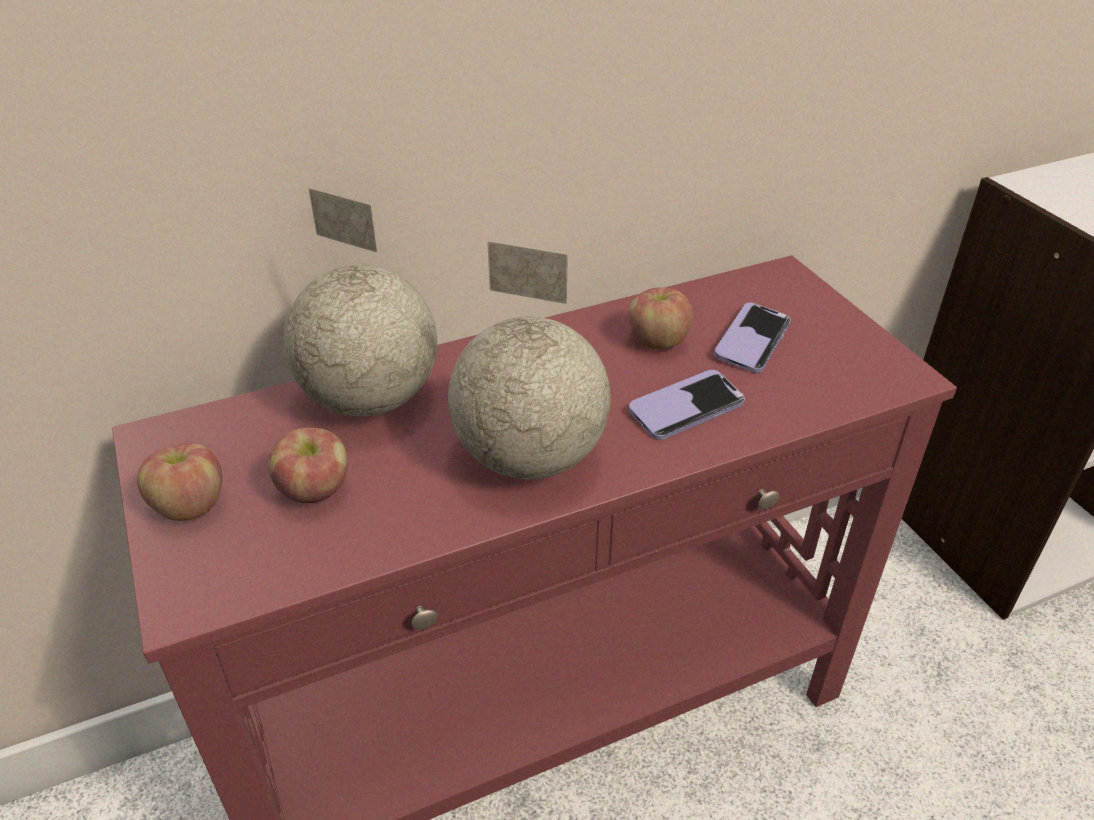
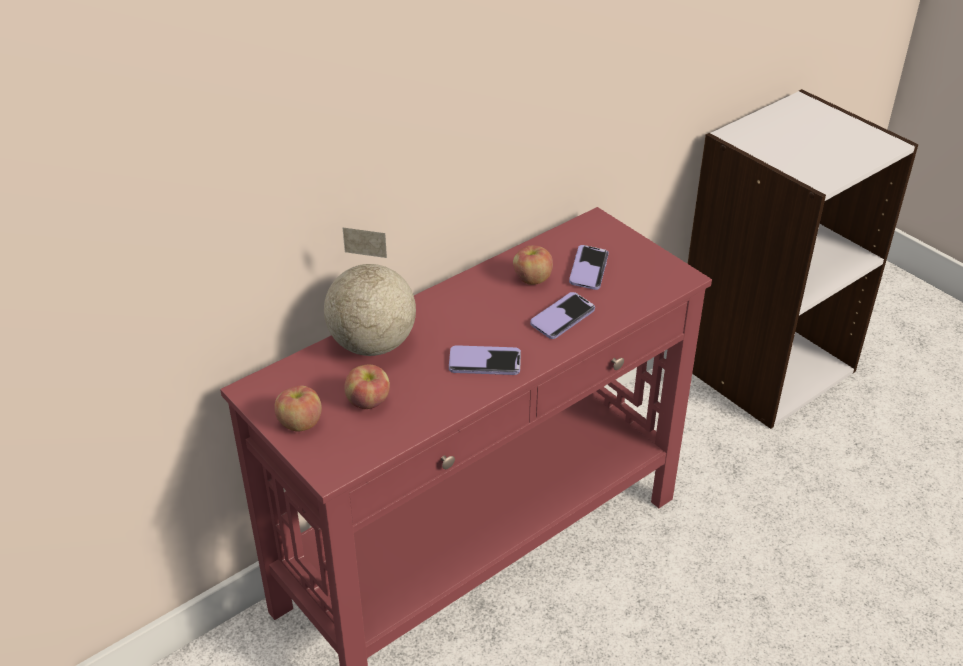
camera: 15 degrees left, 0 degrees up
globe [448,242,611,479] -> phone [449,345,521,375]

